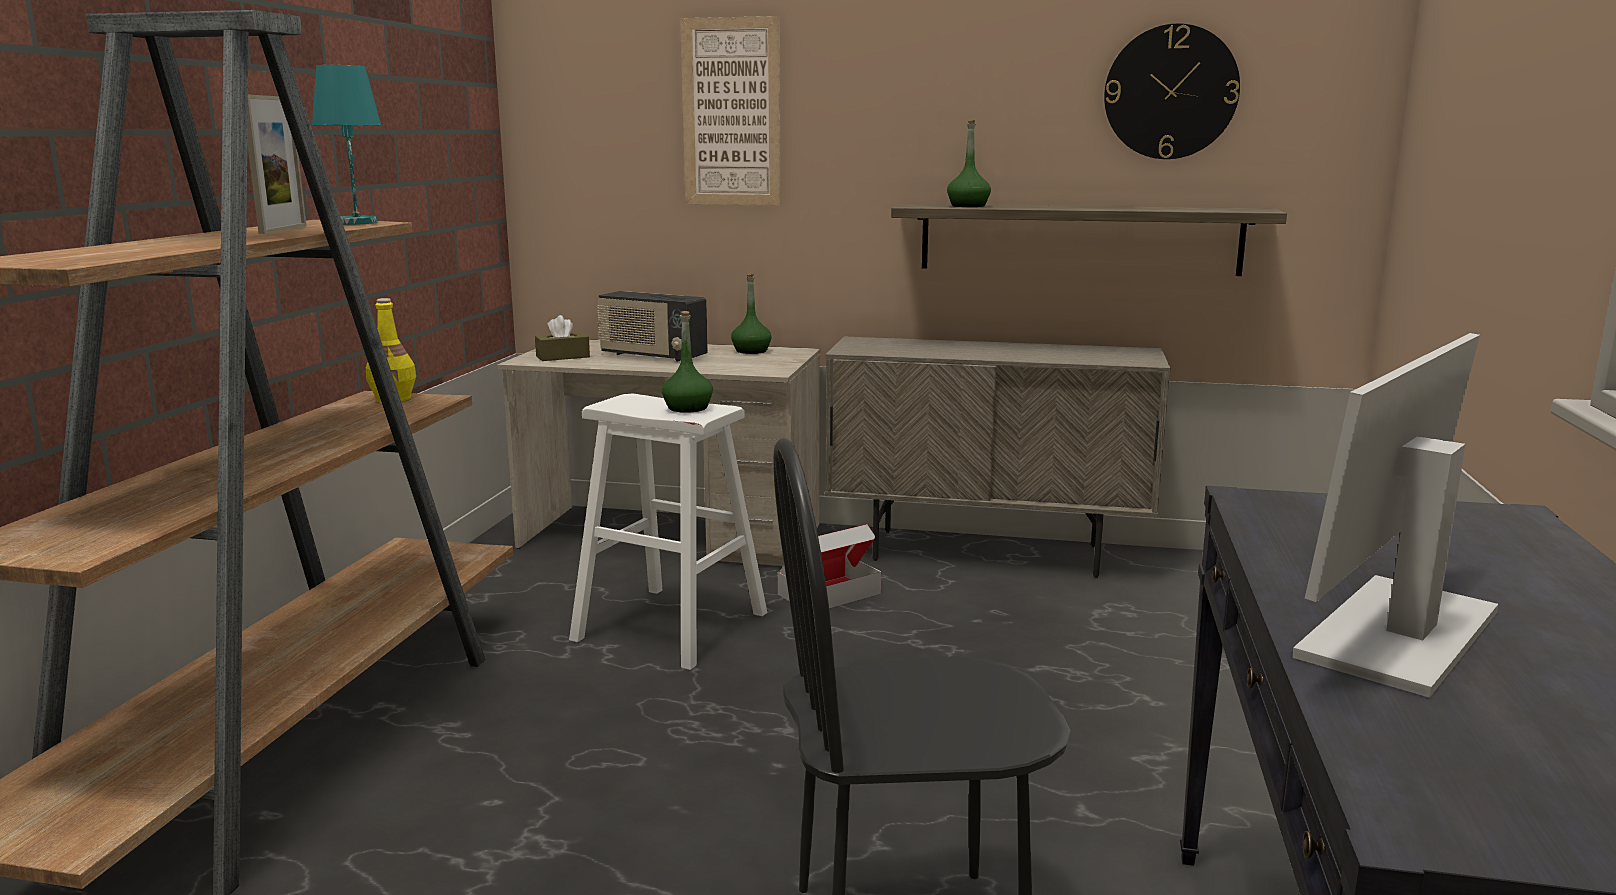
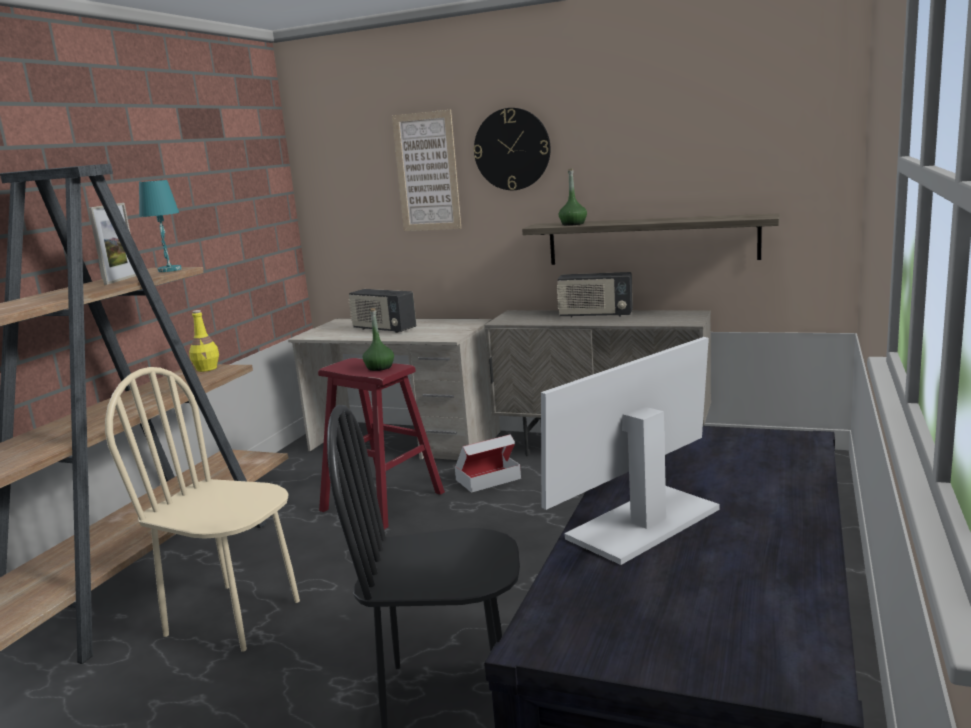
camera: 10 degrees right, 0 degrees up
brown tissue box [535,315,590,361] -> none
white stool [569,394,767,670] -> red stool [318,358,445,530]
green bottle [731,274,772,354] -> none
wall clock [1104,23,1240,159] -> wall clock moved to [473,108,551,190]
none -> beige chair [105,367,300,652]
none -> radio [557,272,633,318]

